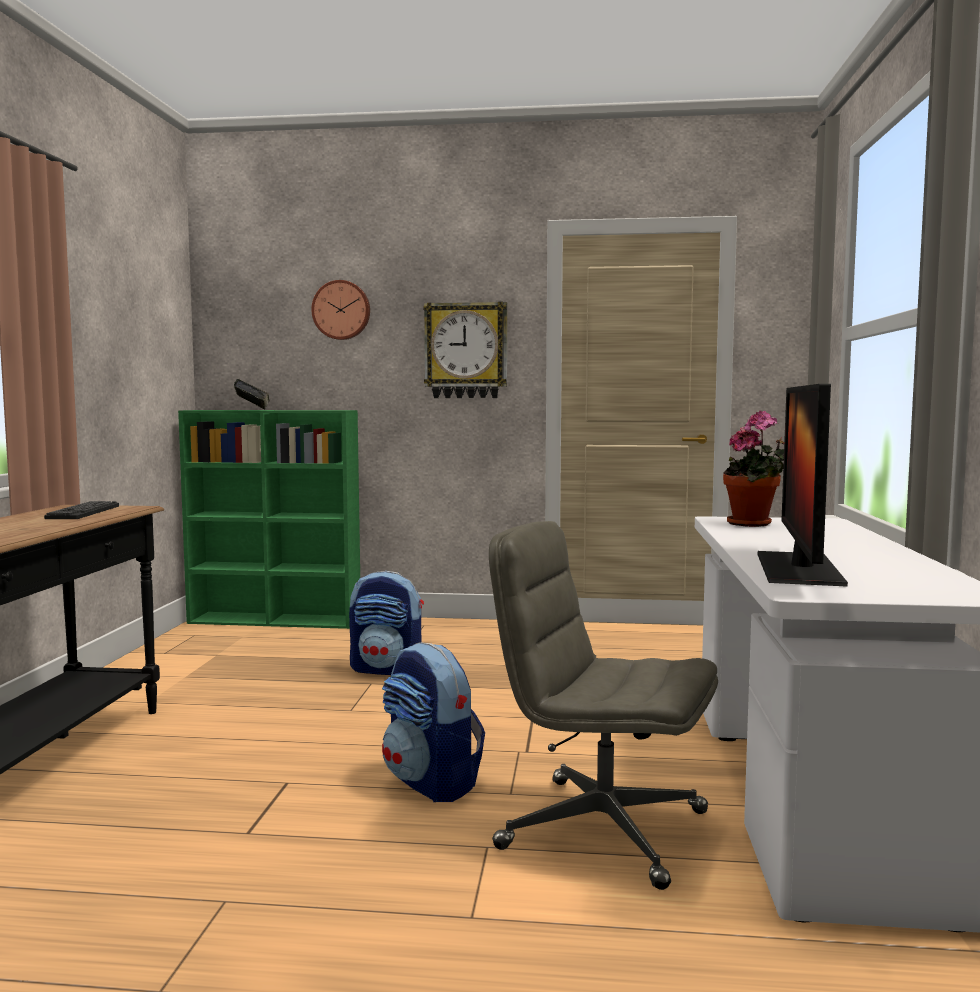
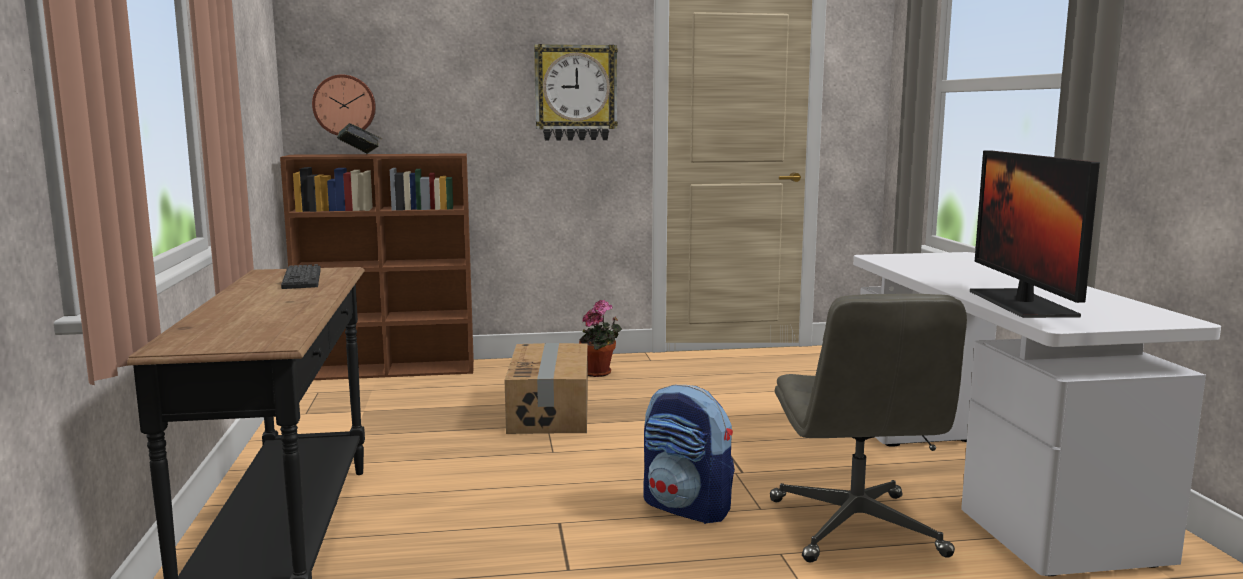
camera: 15 degrees left, 5 degrees up
green bookcase [178,410,360,629] -> brown bookcase [280,153,474,380]
wall clock [311,280,370,340] -> wall clock moved to [312,74,376,136]
backpack [349,571,424,675] -> cardboard box [505,343,588,434]
grey office chair [489,521,718,890] -> grey office chair turned 105 degrees counterclockwise [770,294,967,562]
potted plant [723,411,784,527] -> potted plant moved to [579,300,622,377]

